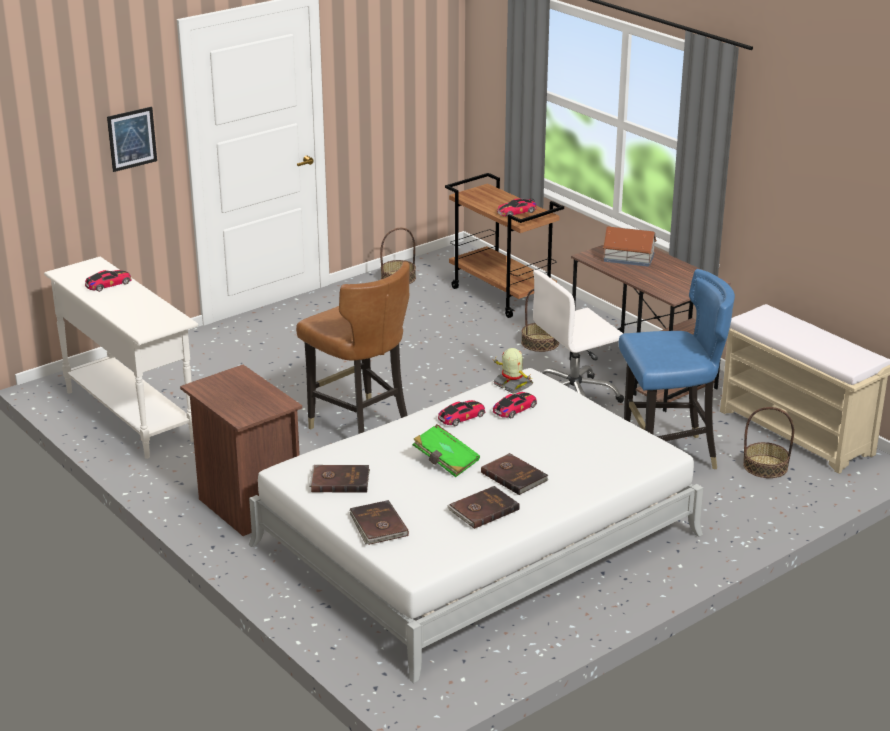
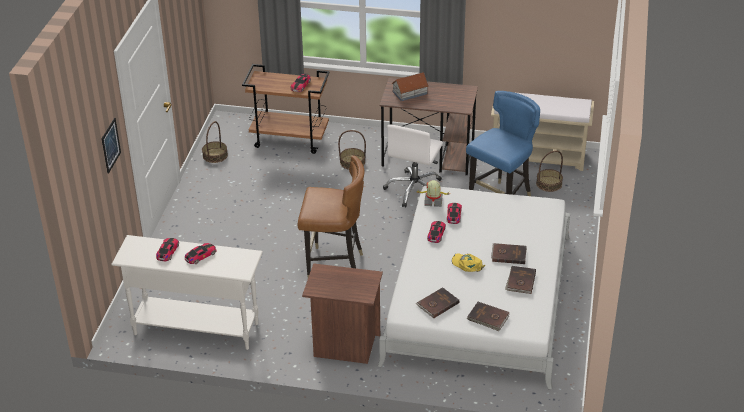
camera: 40 degrees left, 10 degrees up
green book [413,424,480,477] -> yellow cap [452,253,485,272]
none -> toy car [185,243,216,264]

